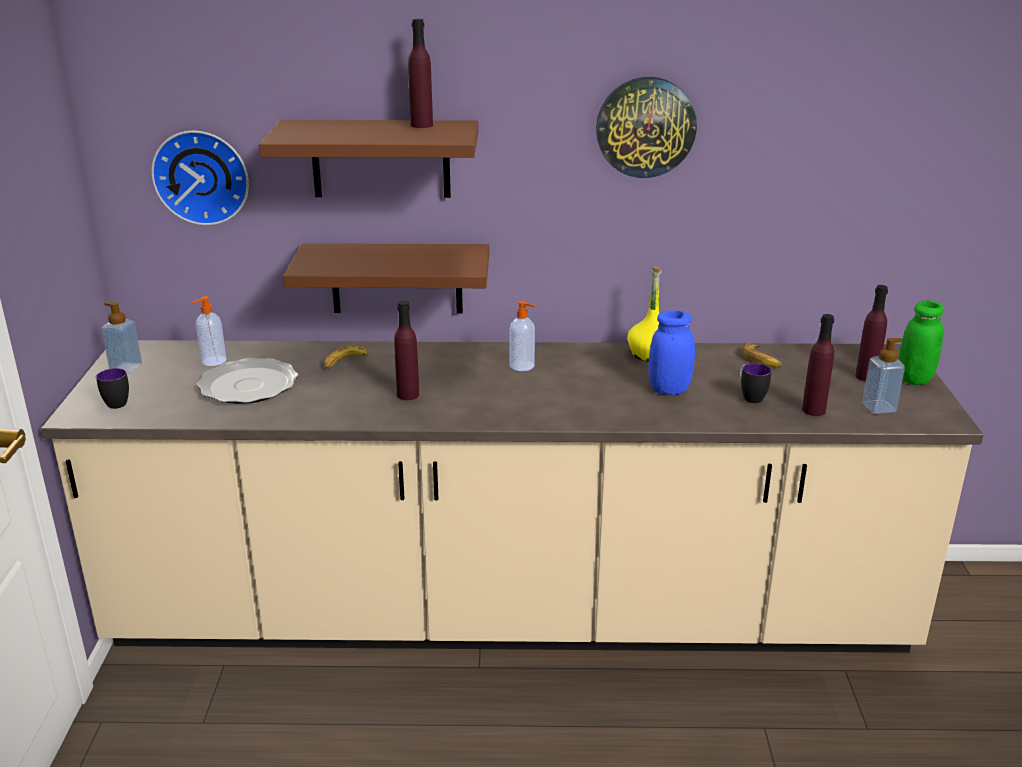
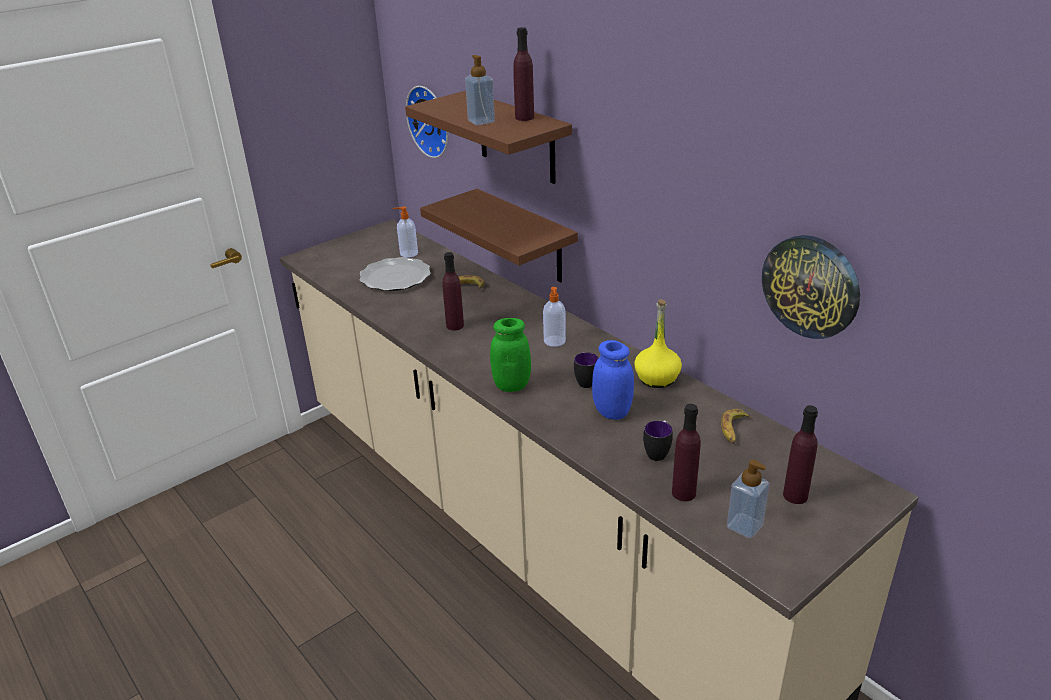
camera: 50 degrees right, 5 degrees up
mug [96,368,129,409] -> mug moved to [574,352,599,388]
soap dispenser [101,302,142,373] -> soap dispenser moved to [465,55,495,125]
wall clock [596,77,697,178] -> wall clock moved to [762,235,860,339]
green jar [899,301,944,385] -> green jar moved to [490,318,531,392]

